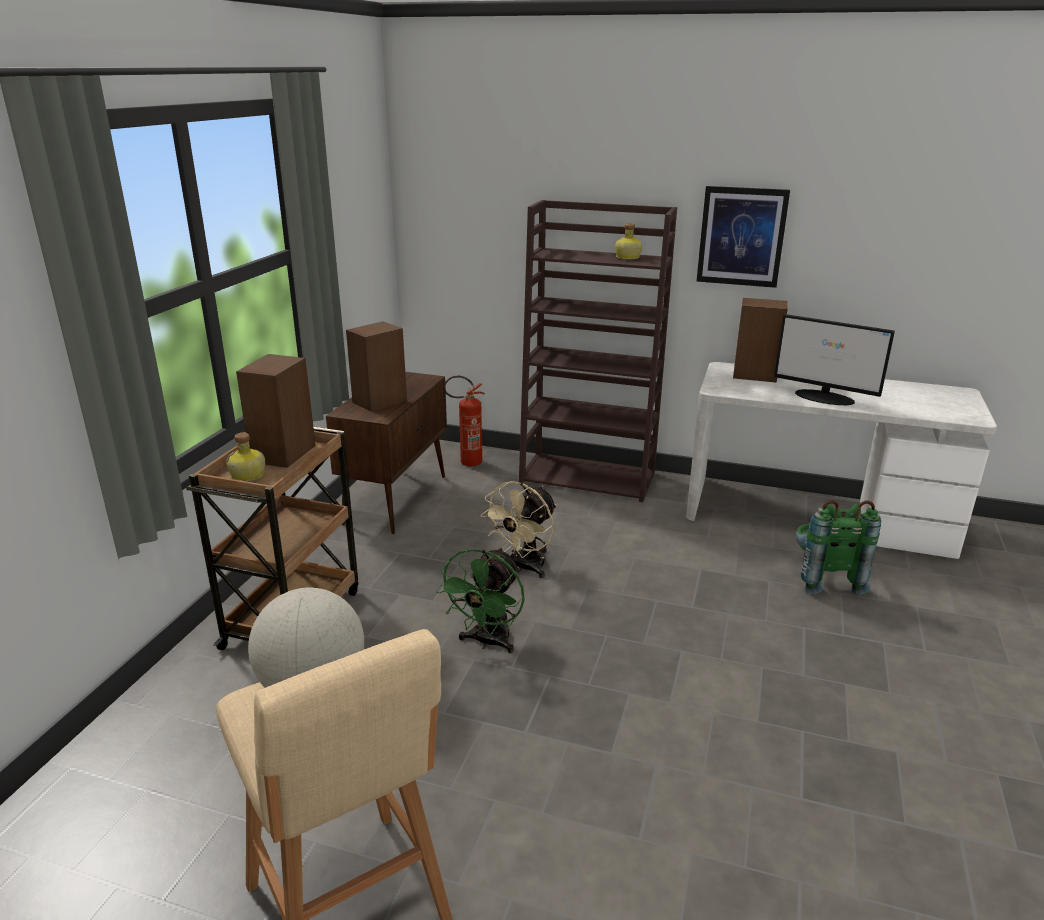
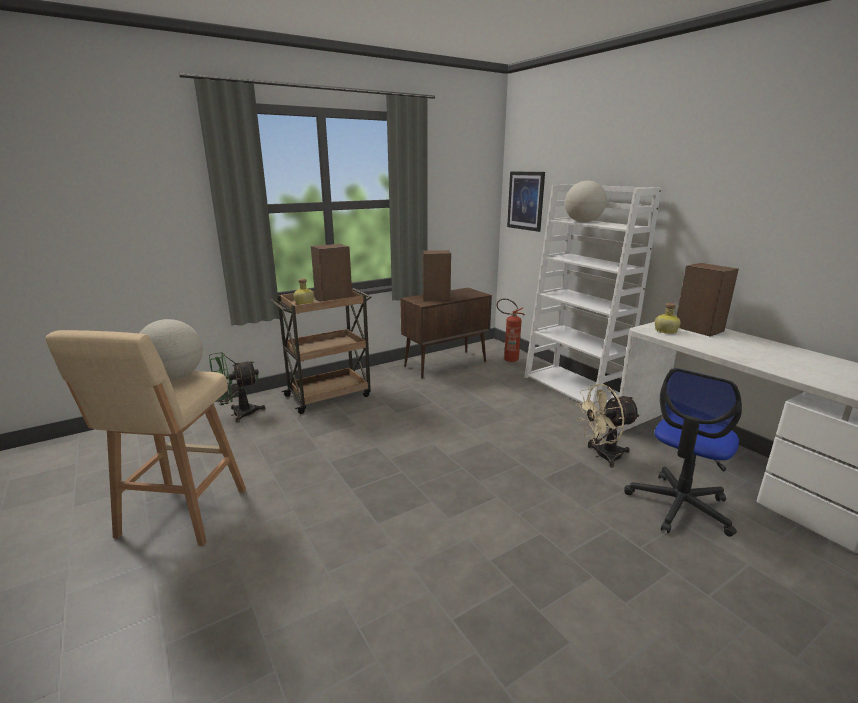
camera: 40 degrees right, 5 degrees down
green fan [436,548,525,653] -> green fan moved to [209,352,265,423]
beige fan [481,481,557,578] -> beige fan moved to [576,384,640,468]
brown bookcase [519,200,677,502] -> white bookcase [524,184,662,410]
bottle [615,223,642,259] -> bottle moved to [655,303,681,334]
picture [697,186,790,288] -> picture moved to [507,172,545,232]
monitor [774,314,895,405] -> none
green backpack [796,500,881,595] -> office chair [624,368,742,537]
none -> globe [565,181,607,222]

